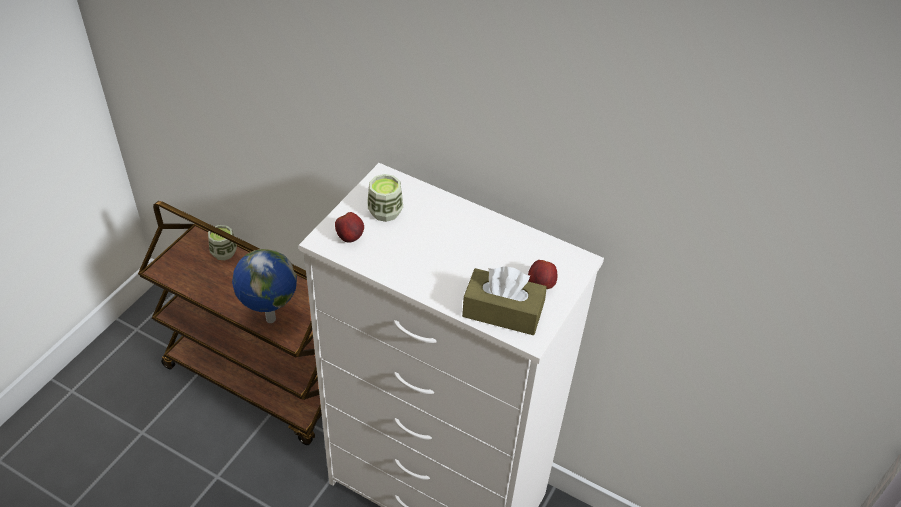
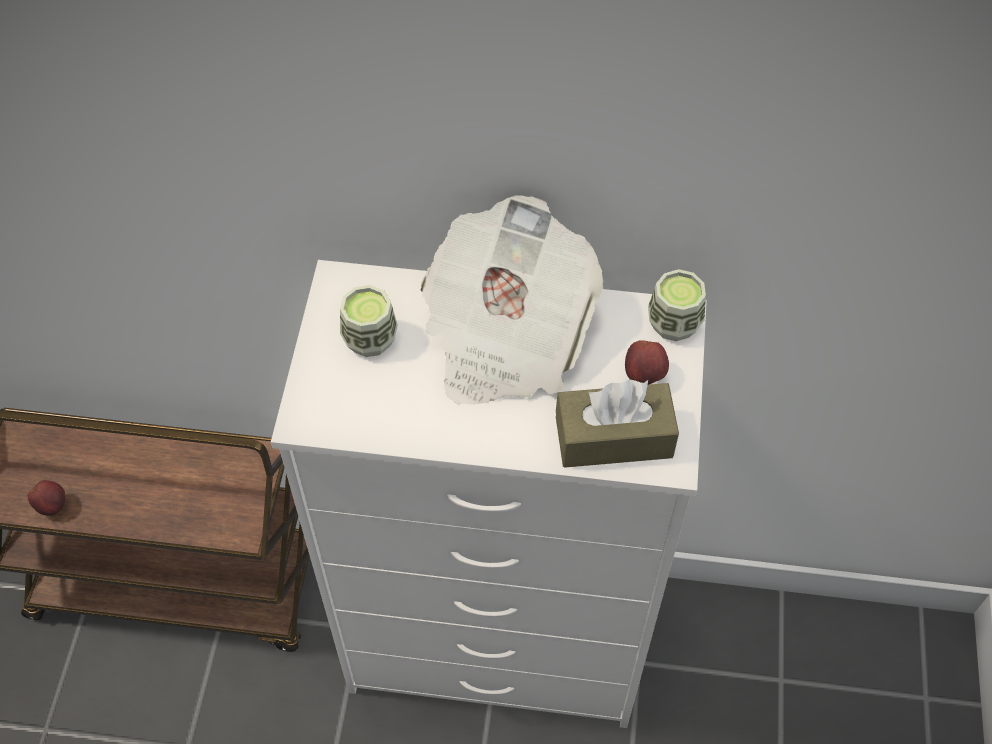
camera: 20 degrees left, 10 degrees up
cup [208,225,237,260] -> cup moved to [648,269,706,341]
globe [232,249,297,323] -> none
apple [335,212,364,243] -> apple moved to [28,480,65,516]
none -> newspaper [420,195,604,405]

